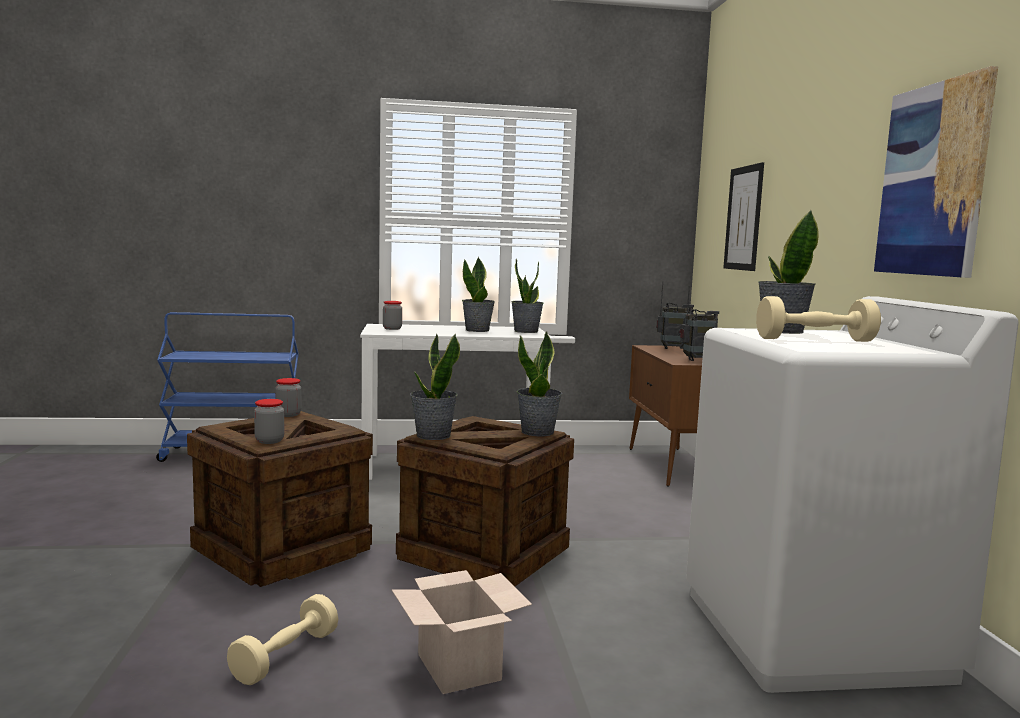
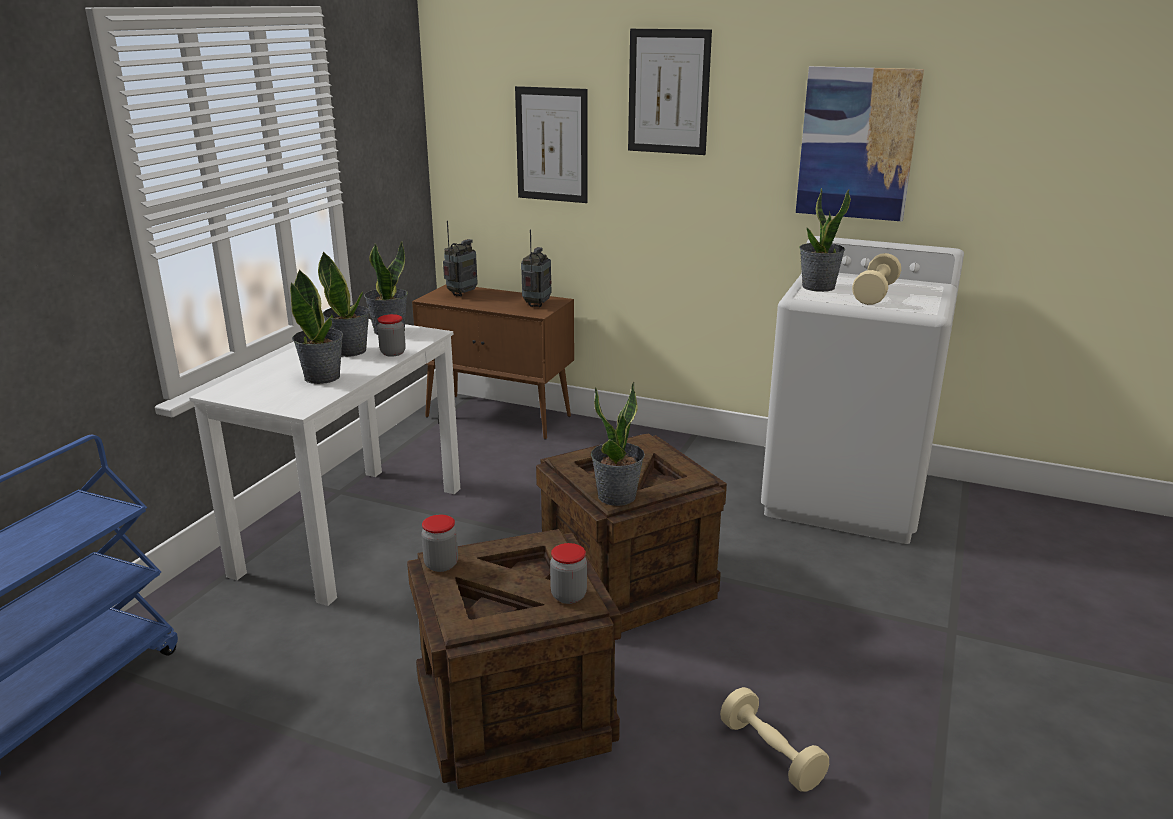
camera: 60 degrees left, 15 degrees up
jar [383,301,402,330] -> jar moved to [377,314,406,357]
cardboard box [392,570,532,694] -> none
potted plant [517,331,562,436] -> potted plant moved to [290,269,343,384]
none -> picture [628,29,712,155]

